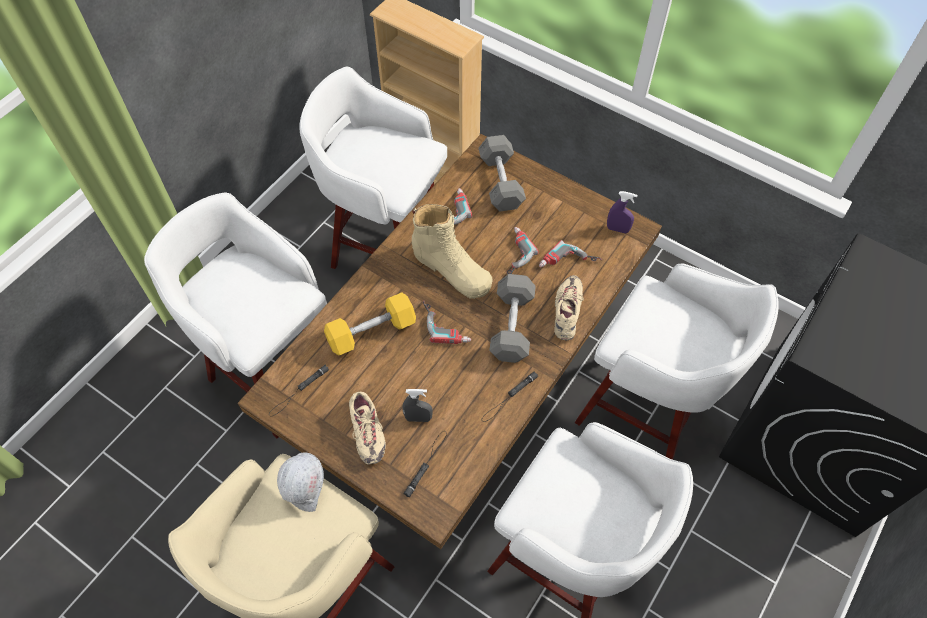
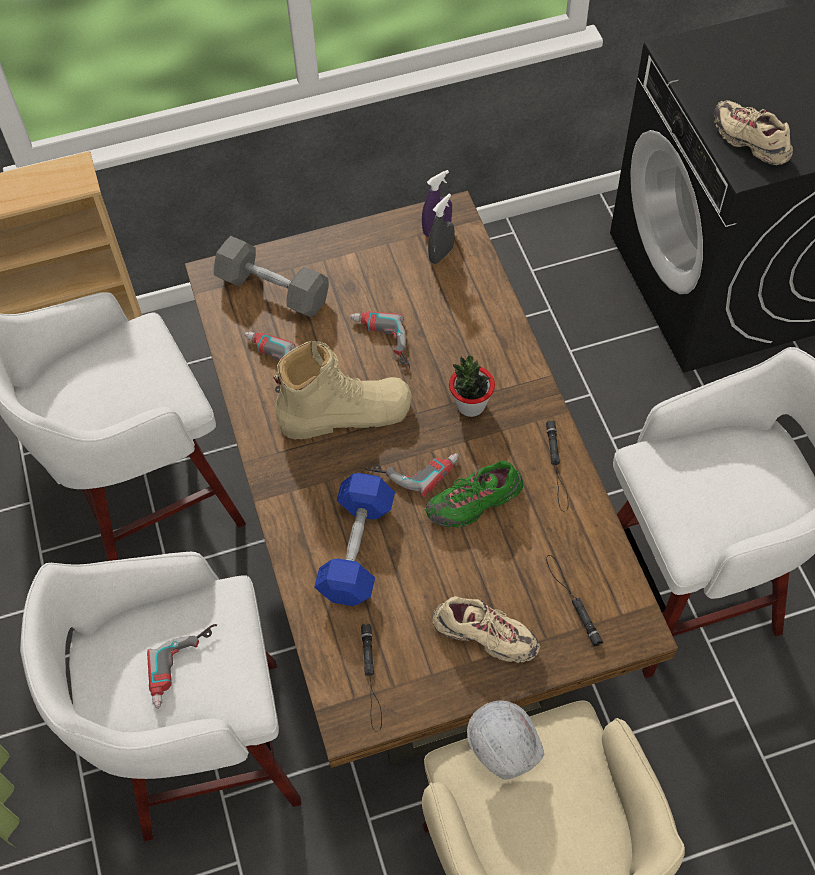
camera: 50 degrees left, 0 degrees up
yellow dumbbell [324,292,416,355] -> blue dumbbell [314,473,395,606]
grey spray bottle [402,389,433,422] -> grey spray bottle moved to [428,193,455,264]
grey dumbbell [489,274,536,363] -> potted plant [449,356,495,417]
power drill [539,240,602,267] -> power drill moved to [147,624,218,709]
beige shoe [554,275,584,341] -> beige shoe moved to [714,100,793,165]
white stool [575,264,779,460] -> none
none -> green shoe [425,461,523,528]

